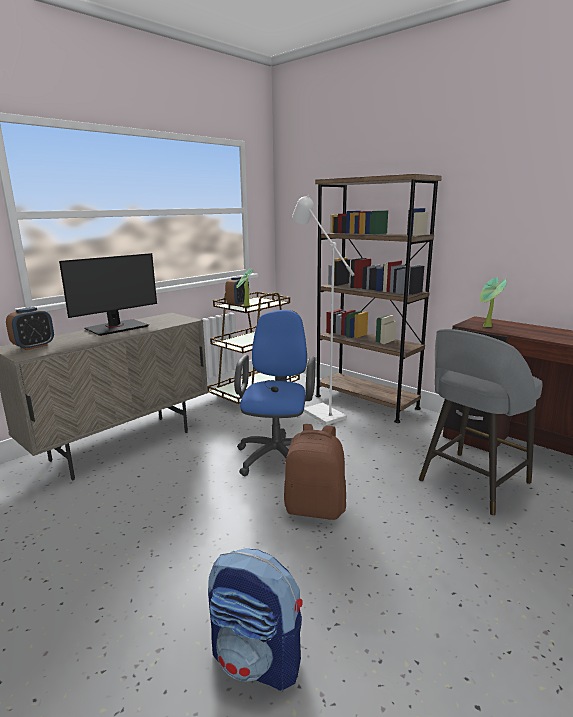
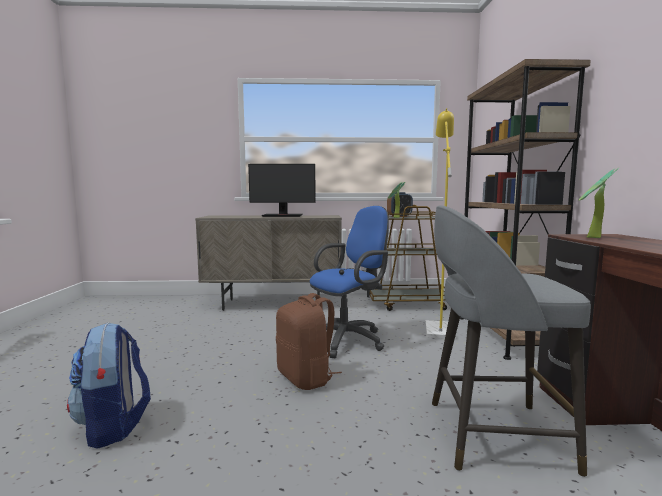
camera: 45 degrees right, 10 degrees down
alarm clock [6,307,54,350] -> none
white floor lamp [292,195,355,425] -> yellow floor lamp [425,108,456,339]

